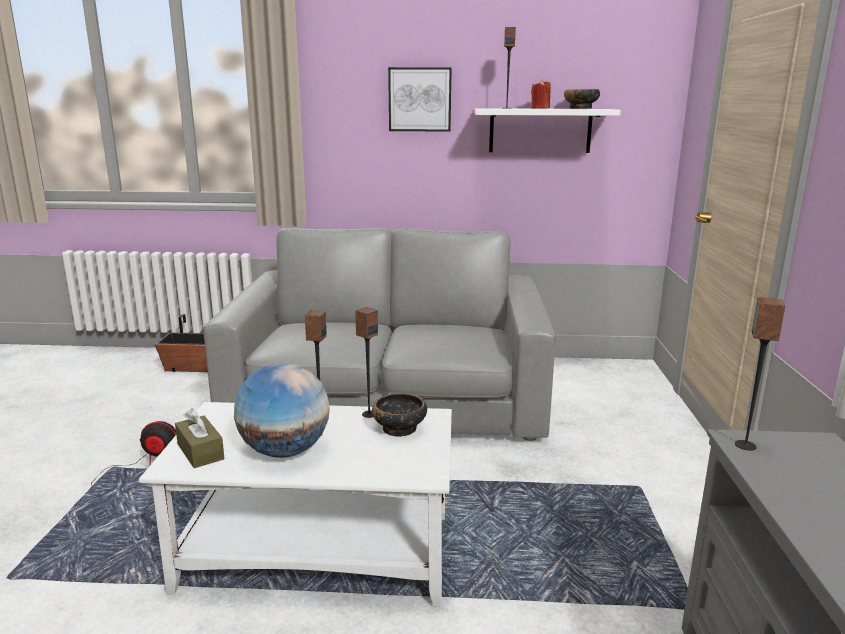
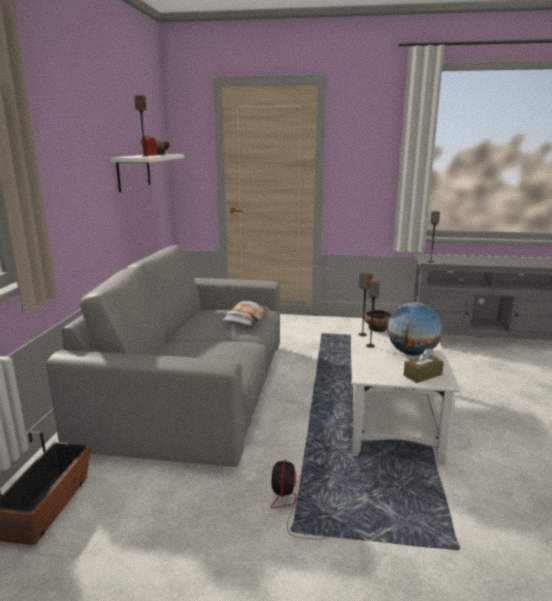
camera: 85 degrees left, 0 degrees up
picture [388,67,452,132] -> none
none -> pillow [222,301,269,326]

